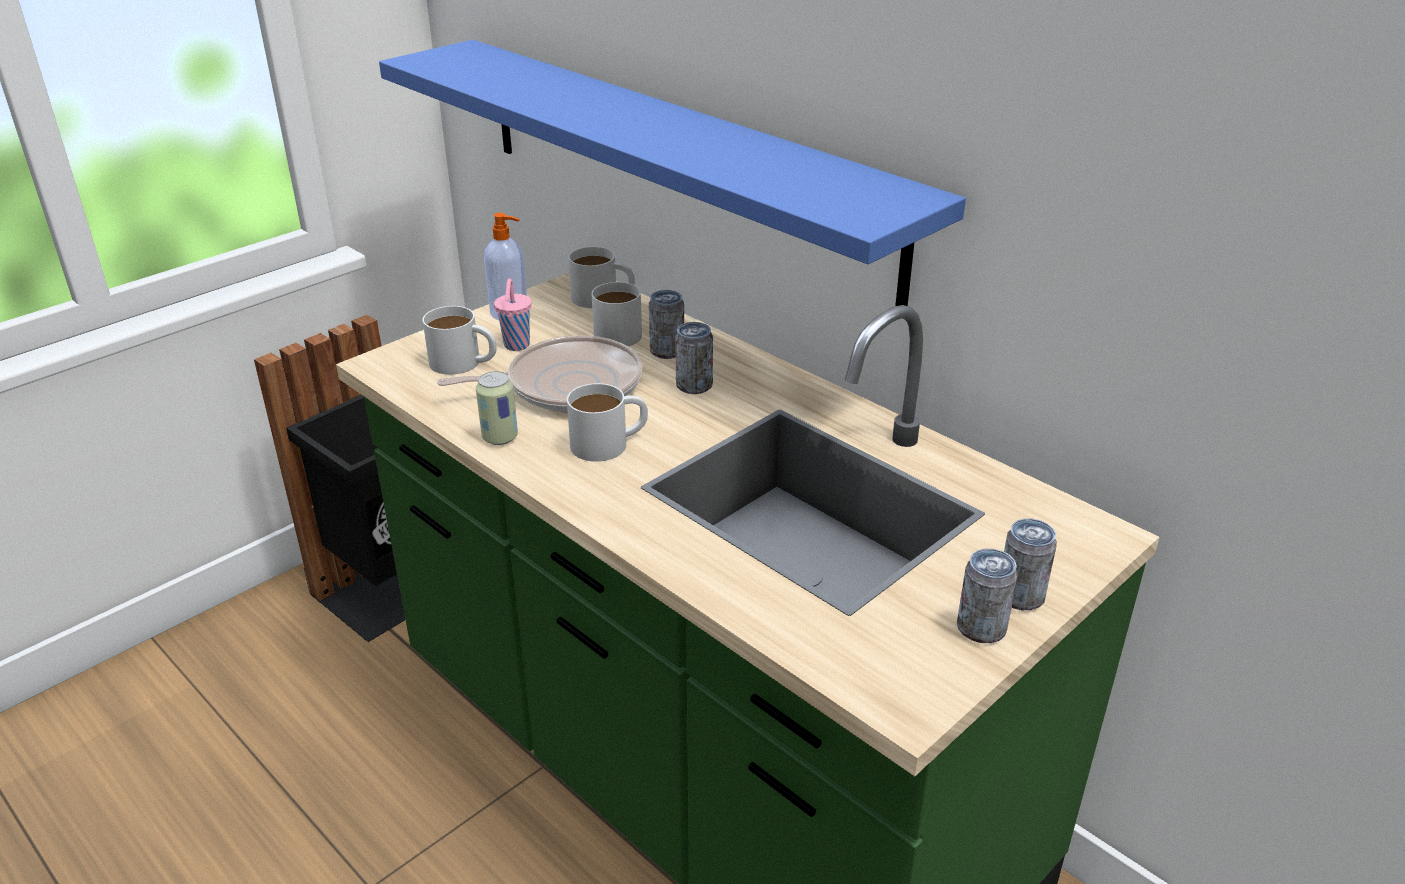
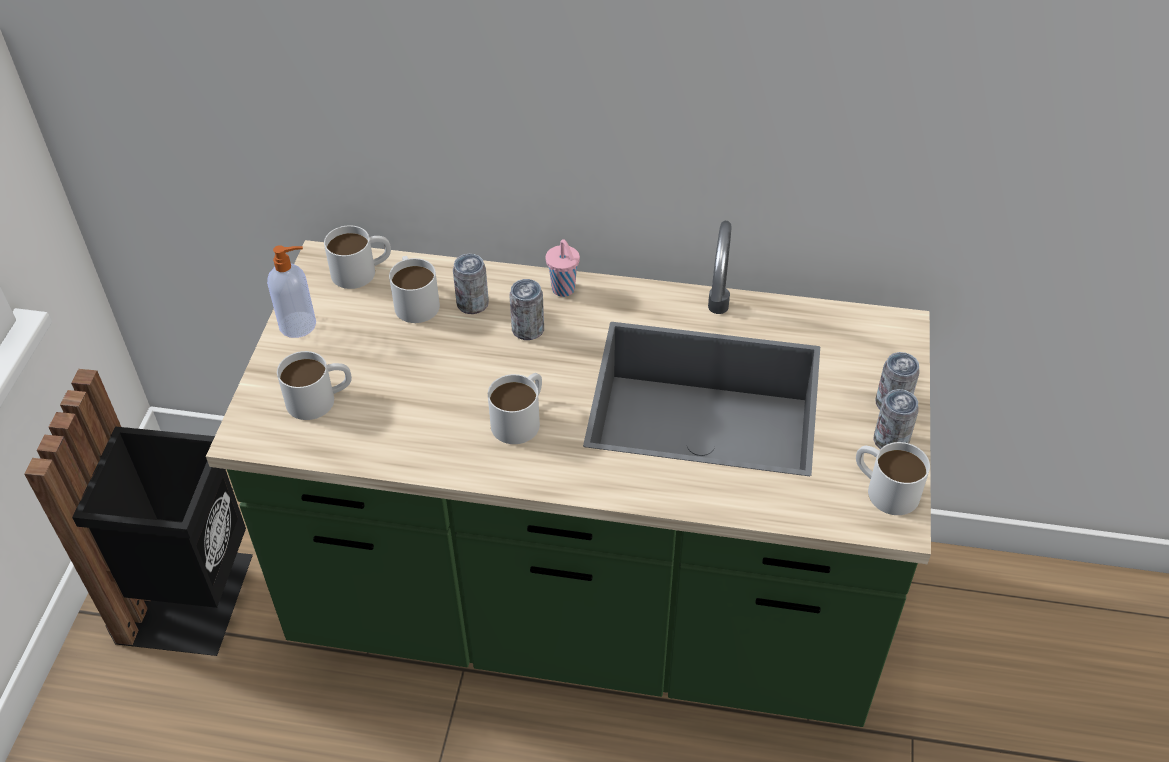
camera: 35 degrees left, 15 degrees up
blue shelf [379,40,966,306] -> none
frying pan [437,335,642,412] -> none
can [476,371,518,445] -> none
pink cup [494,279,532,351] -> pink cup moved to [546,239,580,297]
none -> white mug [856,442,930,515]

